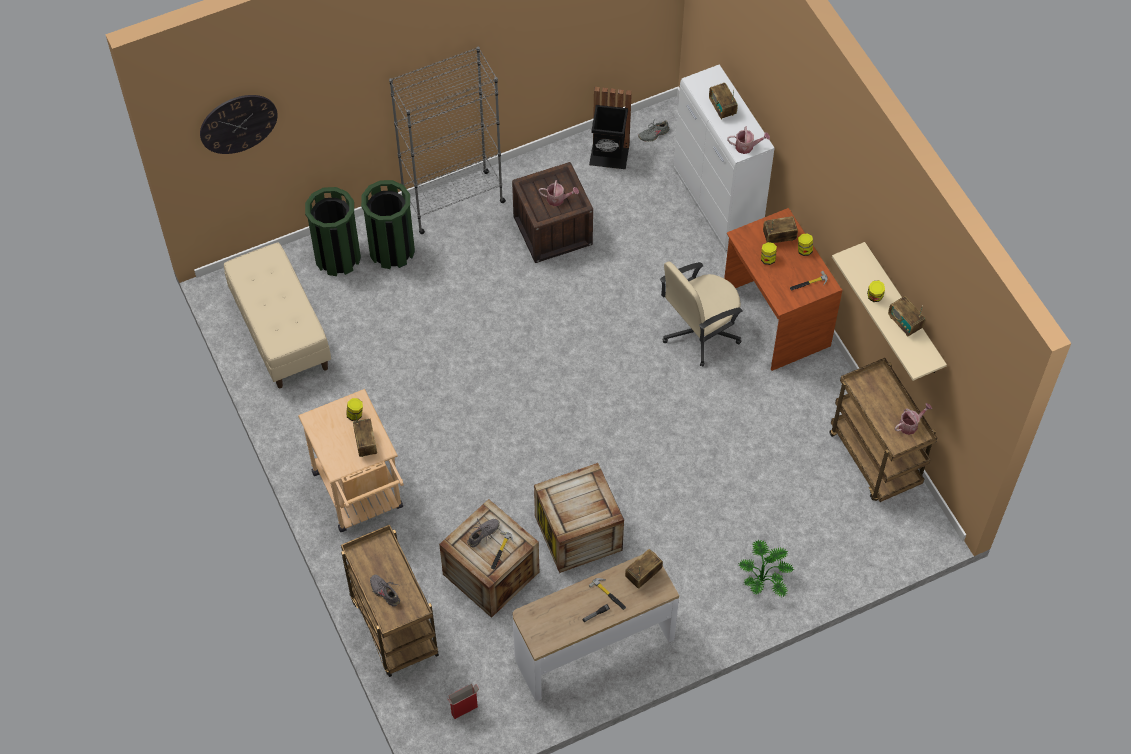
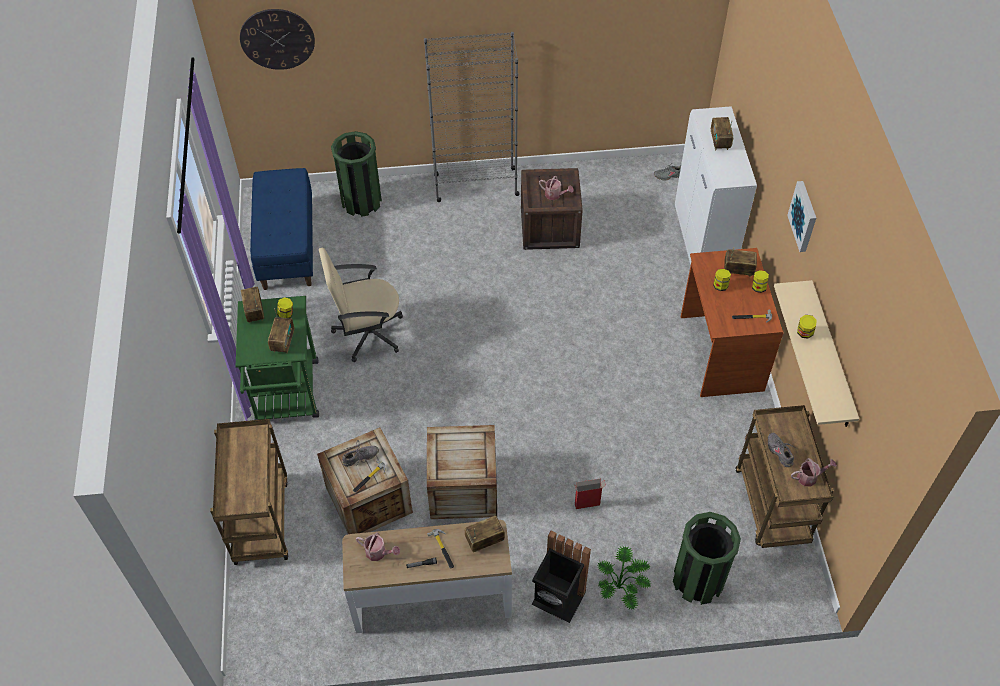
camera: 20 degrees right, 5 degrees down
beige bench [224,242,331,388] -> blue bench [250,168,313,290]
beige cart [298,389,404,532] -> green cart [236,296,319,420]
green trash can [361,180,415,269] -> green trash can moved to [673,512,741,605]
grey shoe [370,575,400,607] -> grey shoe moved to [768,433,797,467]
cardboard box [448,684,479,719] -> cardboard box moved to [575,479,606,509]
black trash can [589,87,632,169] -> black trash can moved to [531,531,591,623]
beige office chair [660,261,743,367] -> beige office chair moved to [319,248,403,362]
watering can [727,127,770,154] -> watering can moved to [356,532,400,561]
radio [888,296,925,337] -> radio moved to [241,287,264,323]
none -> picture [787,181,816,252]

